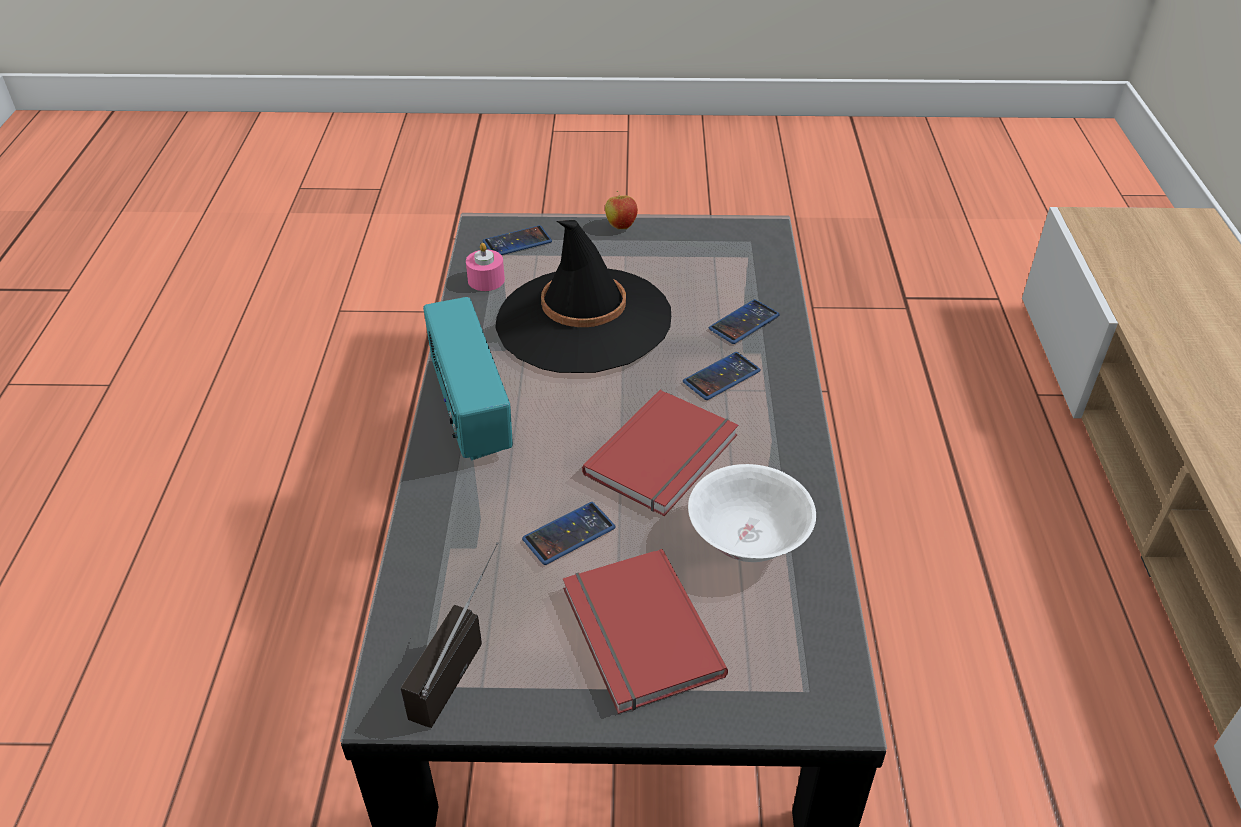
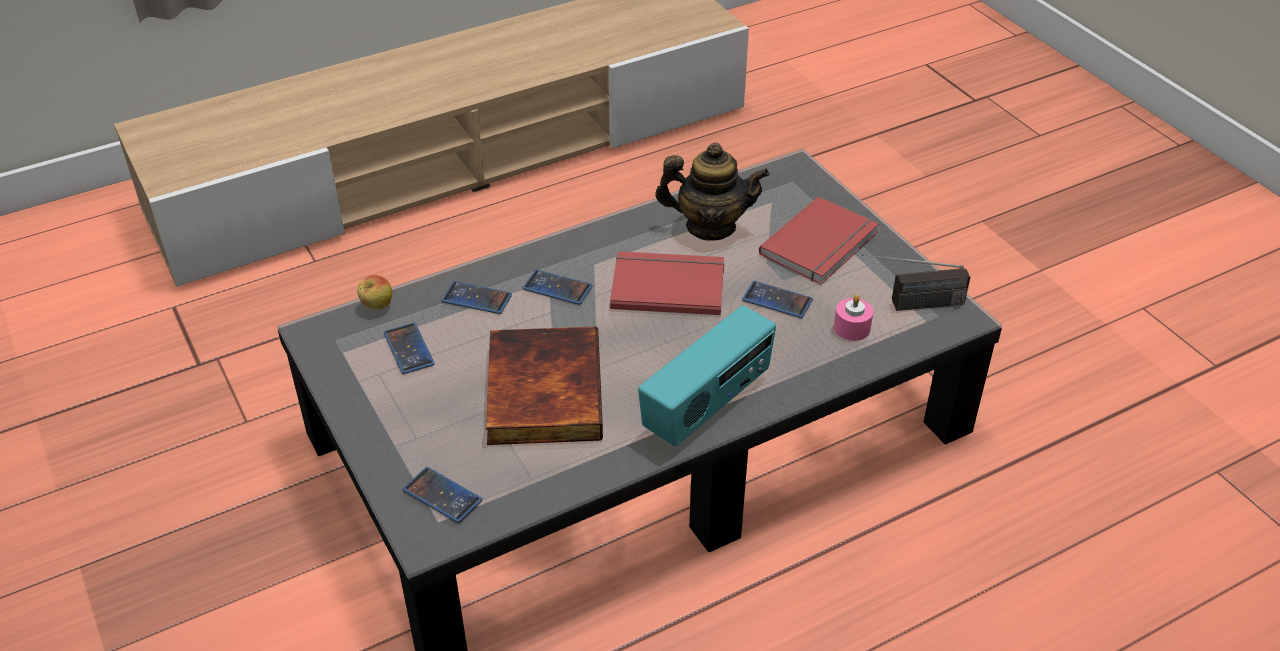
camera: 120 degrees left, 0 degrees up
pink candle [466,243,505,291] -> pink candle moved to [834,295,873,341]
black hat [495,220,671,373] -> book [486,326,603,445]
apple [605,191,638,229] -> apple moved to [357,275,392,309]
white bowl [688,464,816,562] -> teapot [655,142,770,241]
none -> phone [384,323,435,374]

